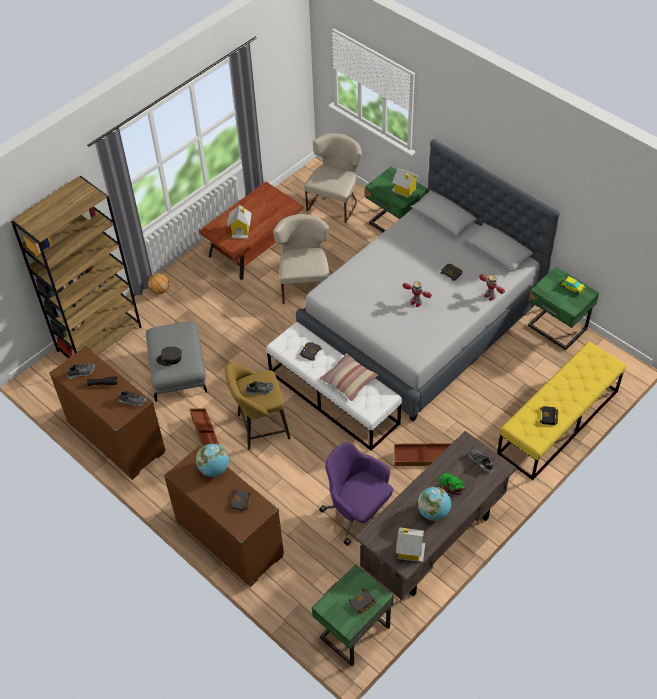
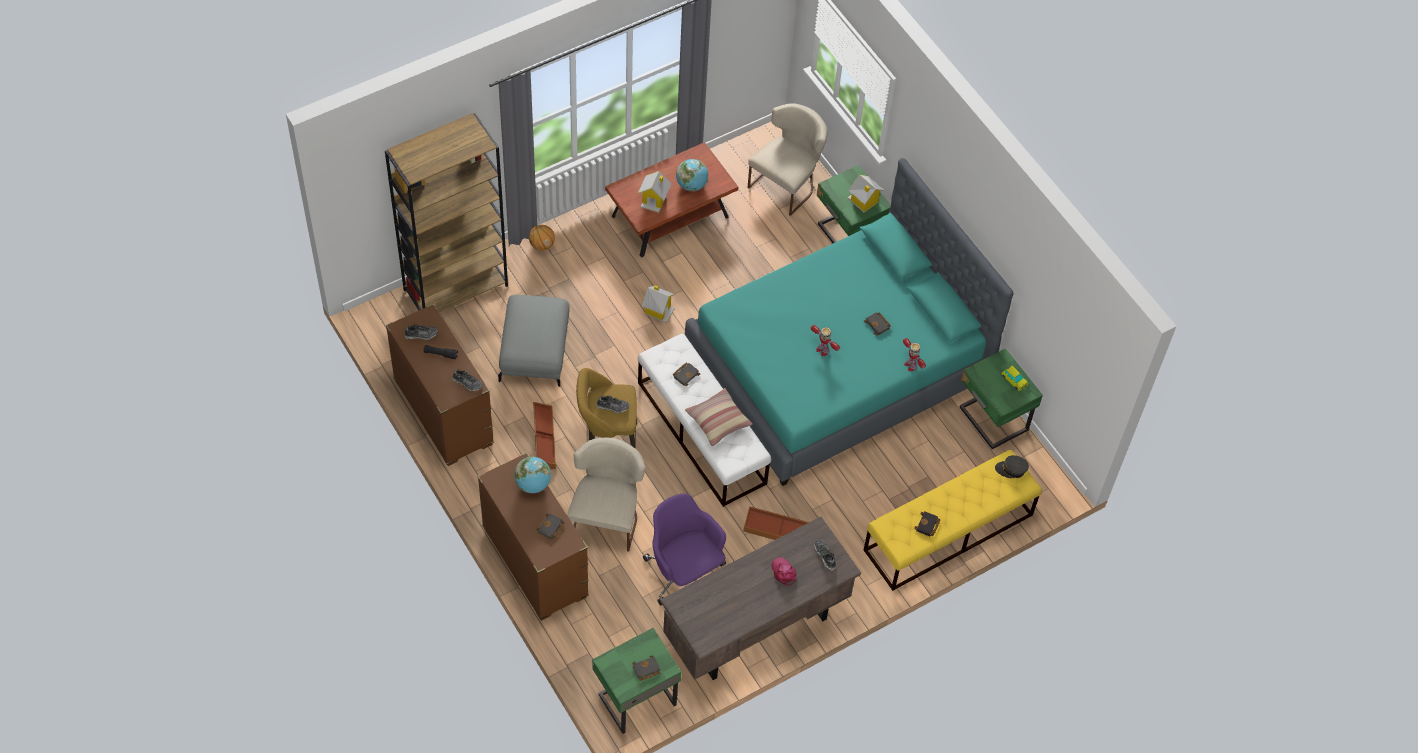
camera: 10 degrees right, 5 degrees up
grey cap [156,347,182,366] -> grey cap moved to [995,455,1029,478]
beige chair [273,214,330,304] -> beige chair moved to [567,438,646,552]
grey bed [296,139,560,422] -> turquoise bed [685,158,1014,486]
toy house [396,527,425,562] -> toy house moved to [642,285,675,323]
globe [417,487,451,521] -> globe moved to [676,159,708,192]
green cap [439,473,466,495] -> pink cap [771,557,797,586]

